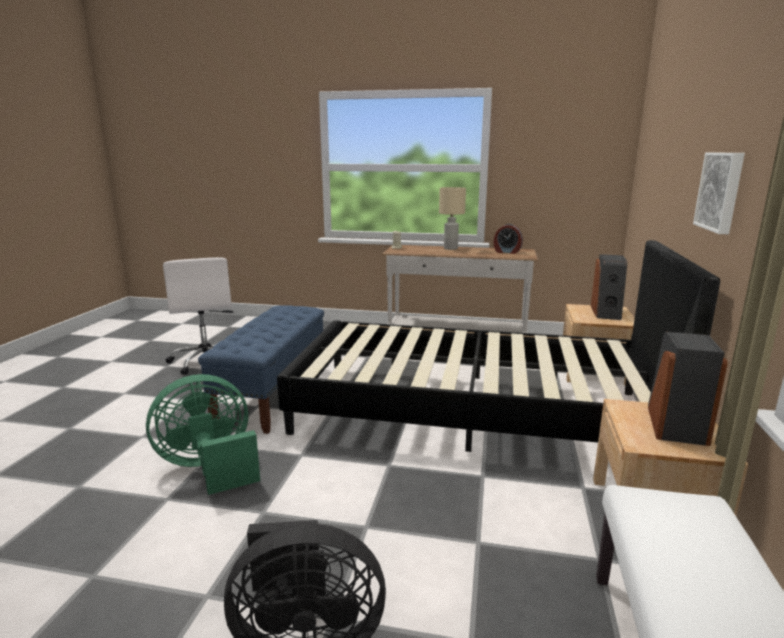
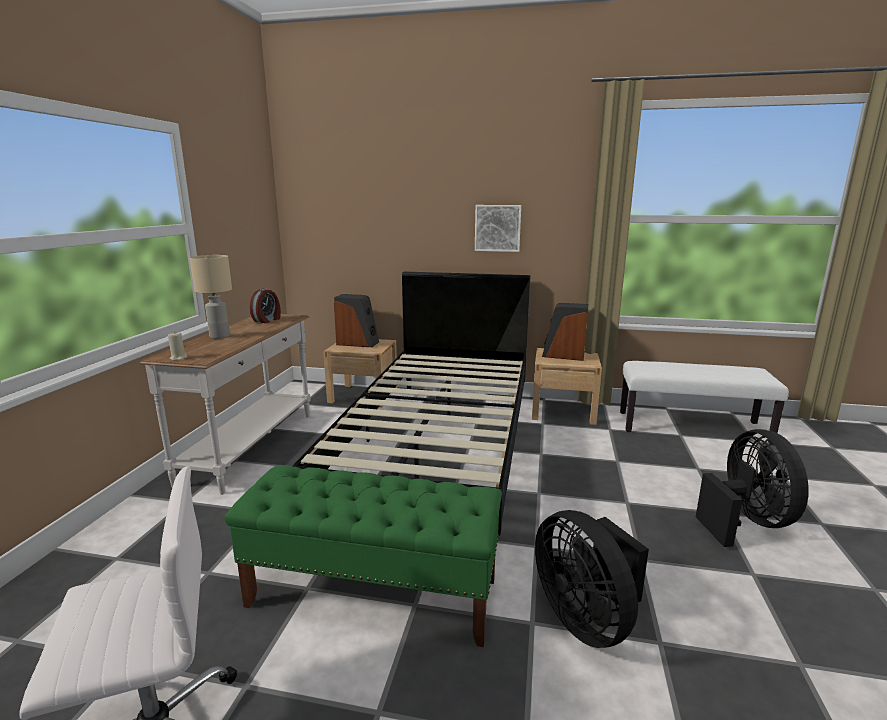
camera: 90 degrees left, 0 degrees up
green fan [146,374,260,495] -> black fan [535,510,649,648]
blue bench [198,305,324,434] -> green bench [225,465,502,647]

